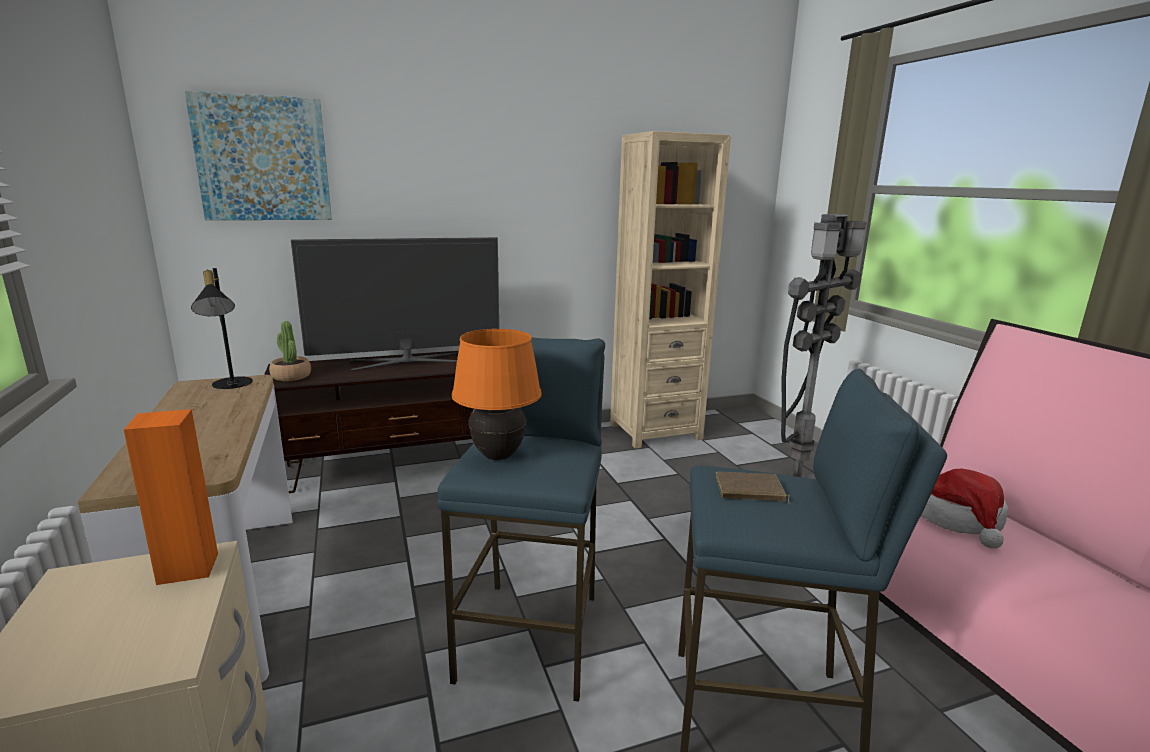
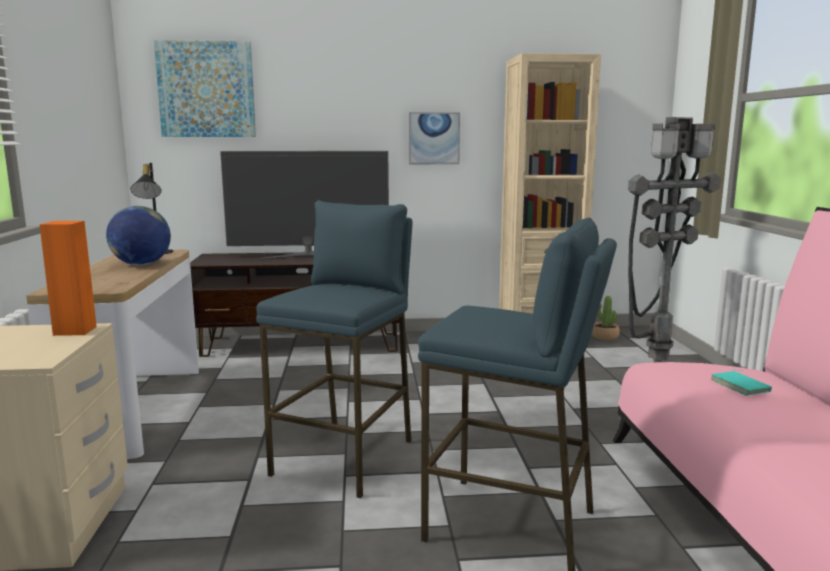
camera: 15 degrees right, 5 degrees down
potted plant [269,321,311,381] -> potted plant moved to [591,296,620,340]
orange table lamp [452,329,542,460] -> none
brown book [716,472,790,504] -> none
hat [921,469,1008,549] -> turquoise book [711,370,772,396]
none -> globe [106,206,171,265]
none -> picture [409,112,460,164]

